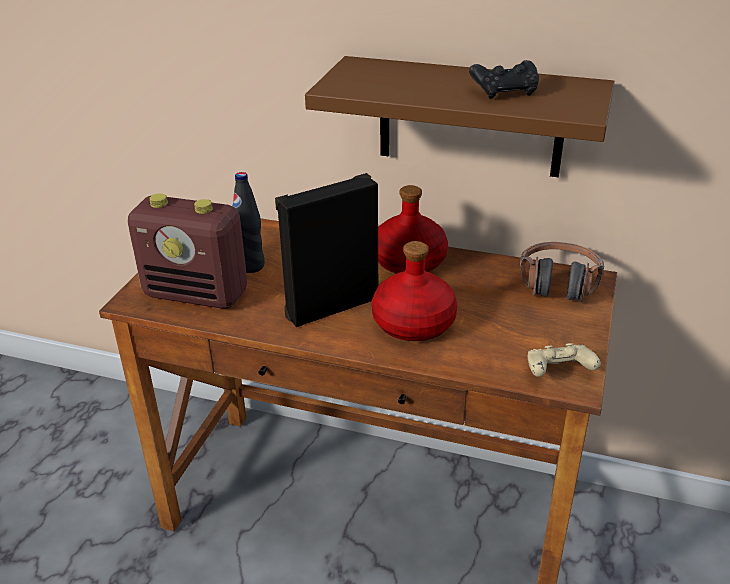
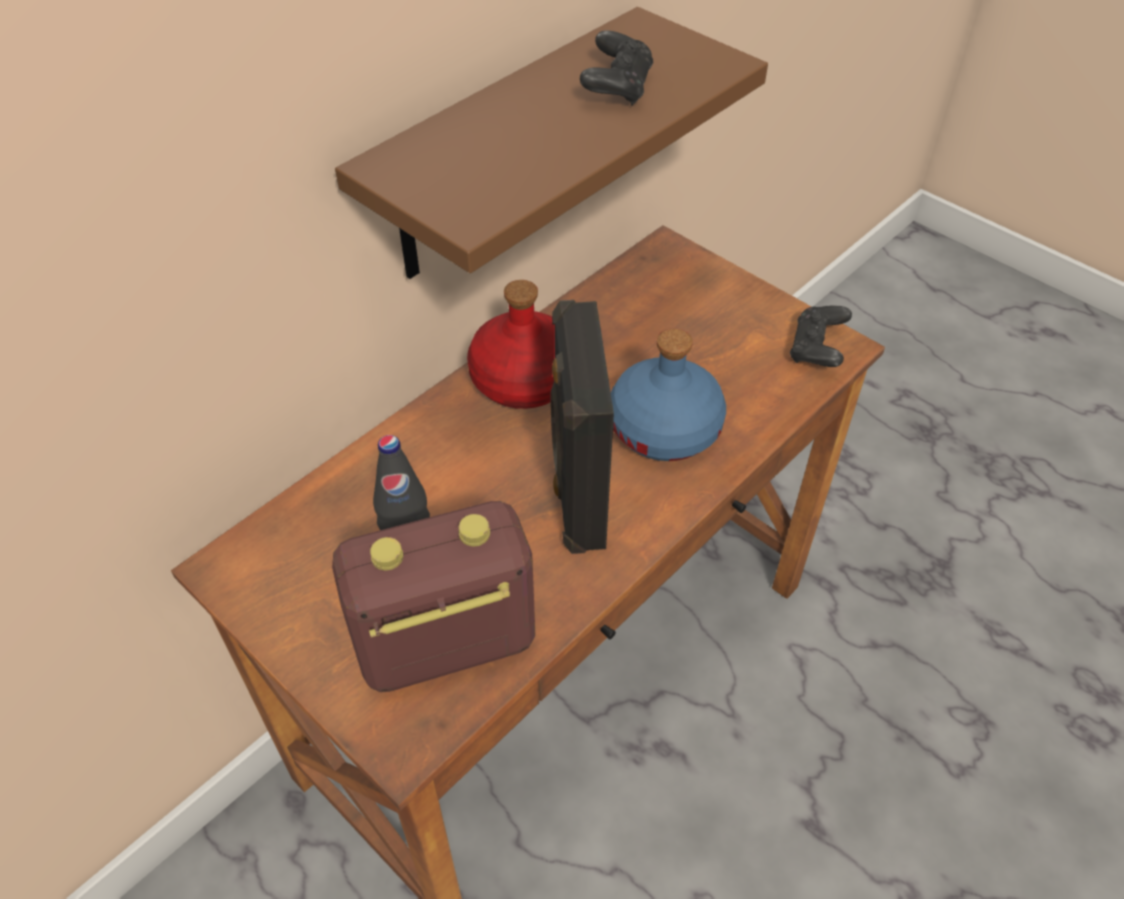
camera: 65 degrees left, 15 degrees up
radio [128,194,247,309] -> radio turned 150 degrees counterclockwise [332,501,535,692]
red bottle [372,241,457,341] -> blue bottle [611,328,726,461]
headphones [520,242,604,302] -> none
beige game controller [528,343,601,377] -> black game controller [790,305,852,367]

